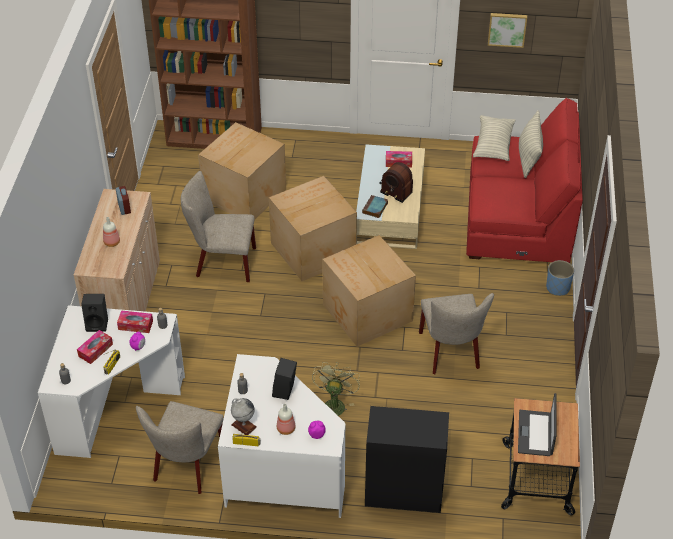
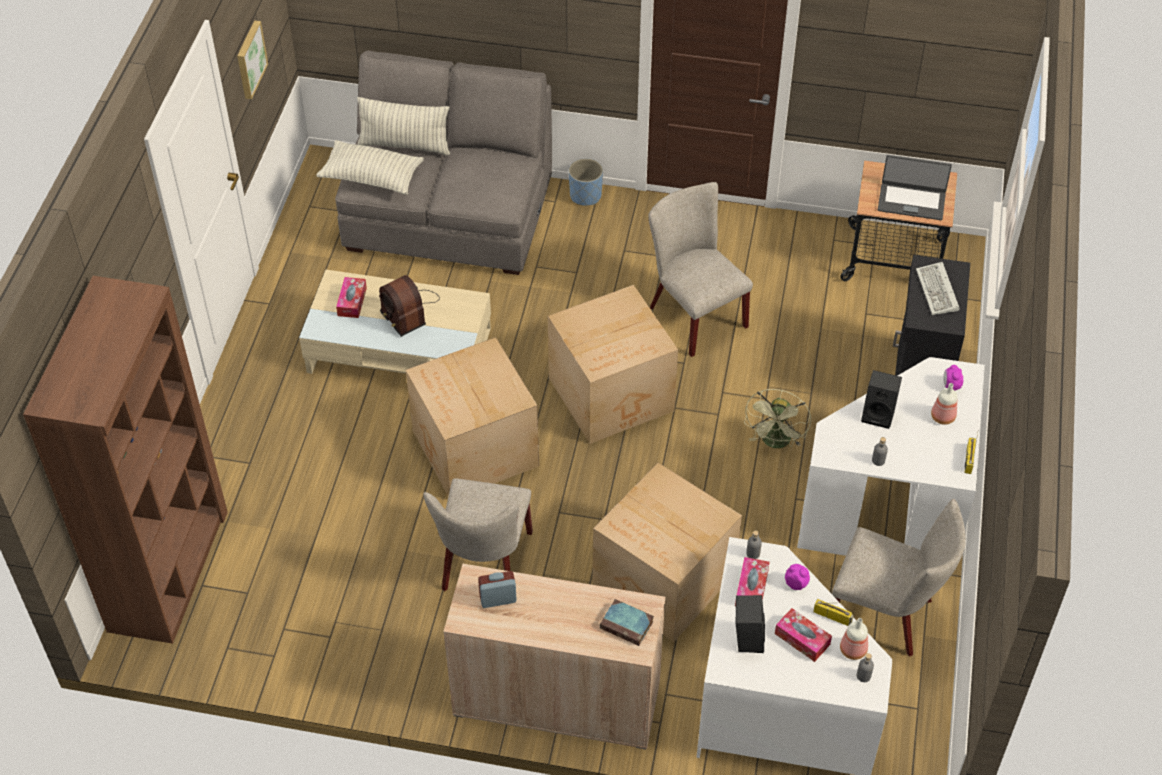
camera: 85 degrees left, 5 degrees up
bottle [103,217,120,247] -> bottle moved to [840,618,868,660]
cardboard box [198,122,286,219] -> cardboard box moved to [593,463,742,642]
globe [231,398,257,435] -> none
green fan [312,362,360,416] -> green fan turned 90 degrees counterclockwise [744,389,811,448]
book [362,195,388,218] -> book moved to [600,599,654,646]
radio [379,162,413,203] -> radio turned 105 degrees clockwise [379,275,440,337]
beige chair [419,293,494,374] -> beige chair turned 120 degrees counterclockwise [648,182,753,357]
red sofa [466,98,583,263] -> grey sofa [335,51,552,275]
none -> keyboard [916,262,959,315]

